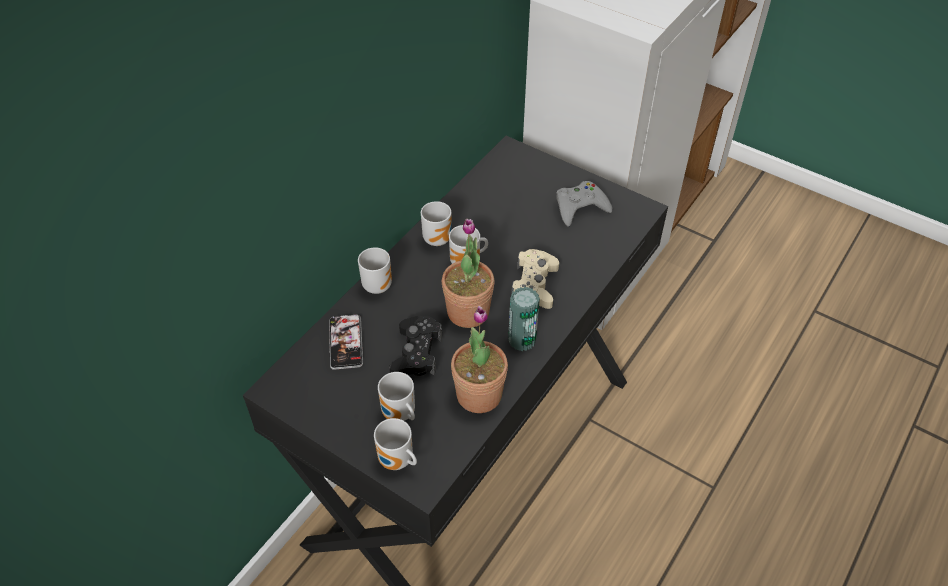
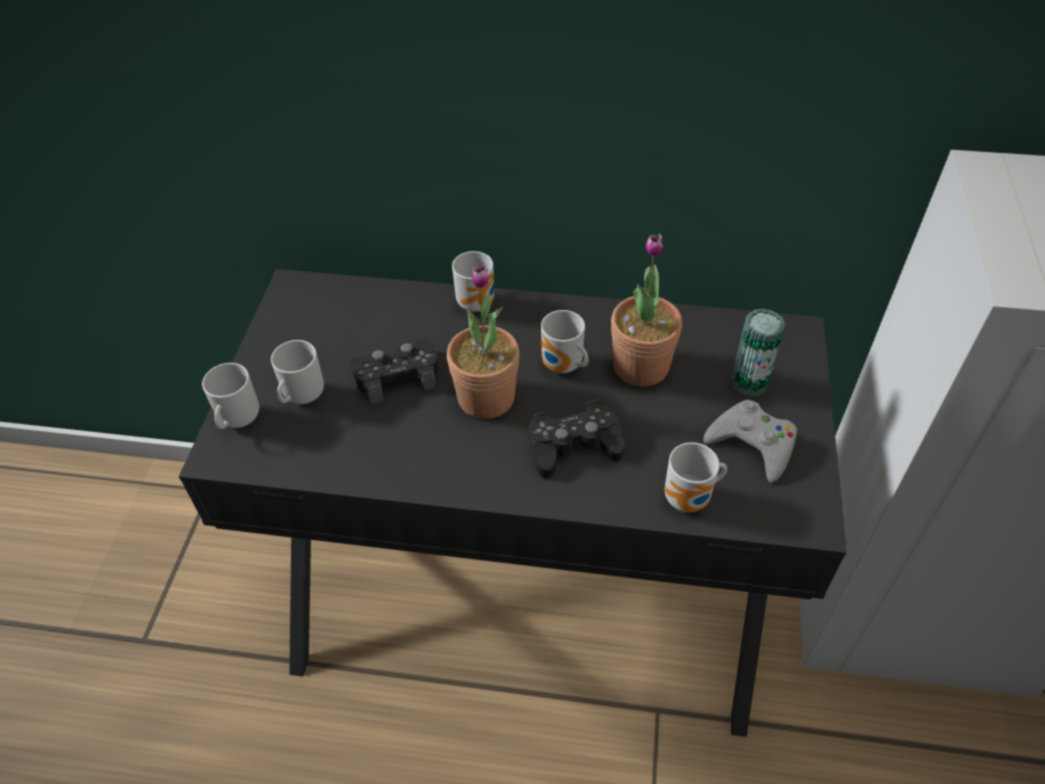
camera: 65 degrees right, 0 degrees up
phone [329,315,363,370] -> none
mug [421,201,451,246] -> mug moved to [665,442,727,512]
potted plant [451,306,508,413] -> potted plant moved to [611,234,682,387]
can [508,287,540,351] -> can moved to [731,309,786,397]
beige game controller [511,249,559,309] -> black game controller [528,400,624,479]

